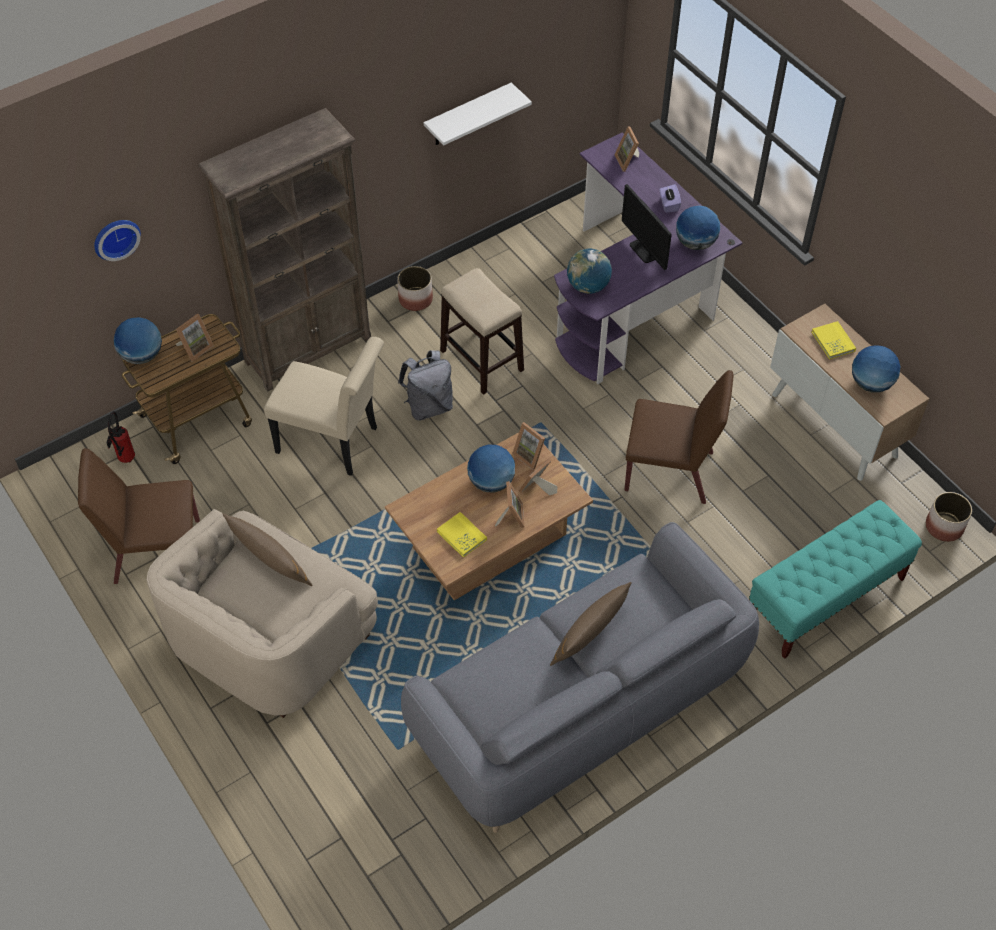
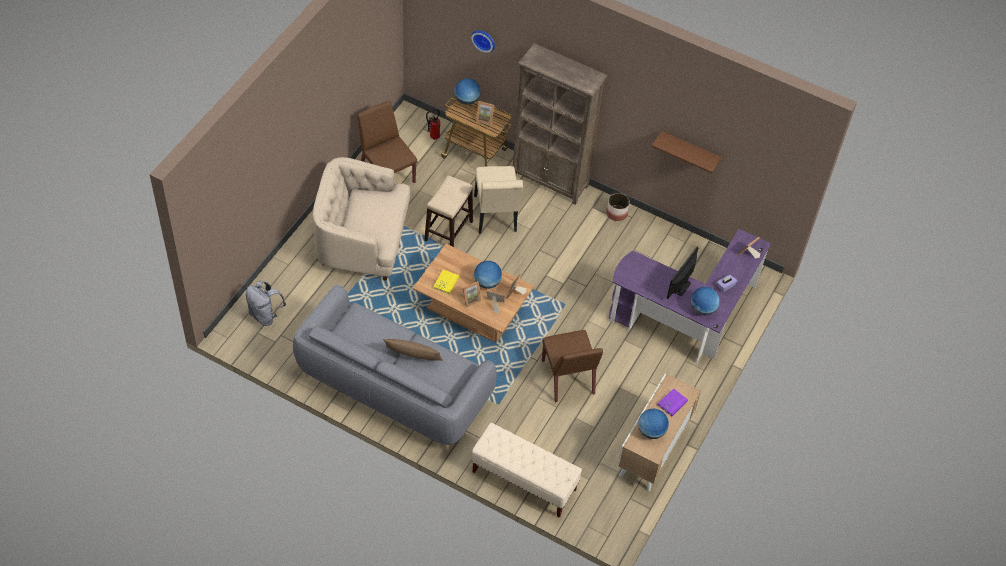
camera: 60 degrees right, 0 degrees up
brown pillow [223,514,312,586] -> none
grey backpack [398,350,453,420] -> grey backpack moved to [246,281,286,326]
white shelf [424,82,532,146] -> brown shelf [652,131,722,173]
stool [440,268,524,395] -> stool moved to [424,176,473,247]
globe [567,249,612,294] -> none
turquoise bench [749,500,922,659] -> beige bench [472,423,582,518]
yellow book [812,321,856,359] -> purple book [658,388,688,416]
planter [926,492,972,542] -> none

